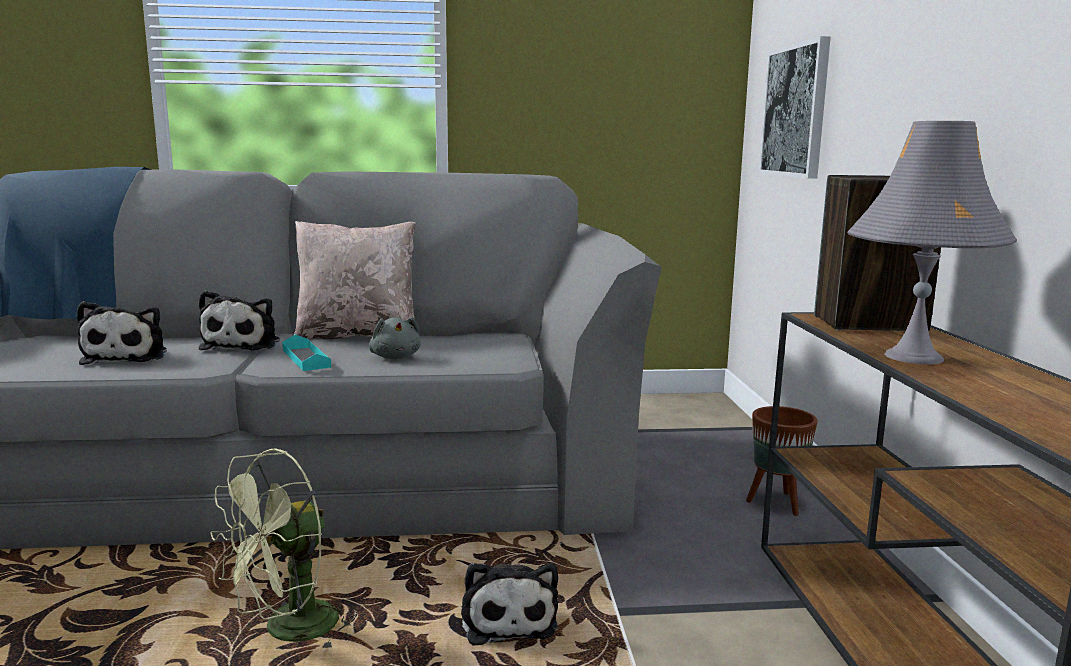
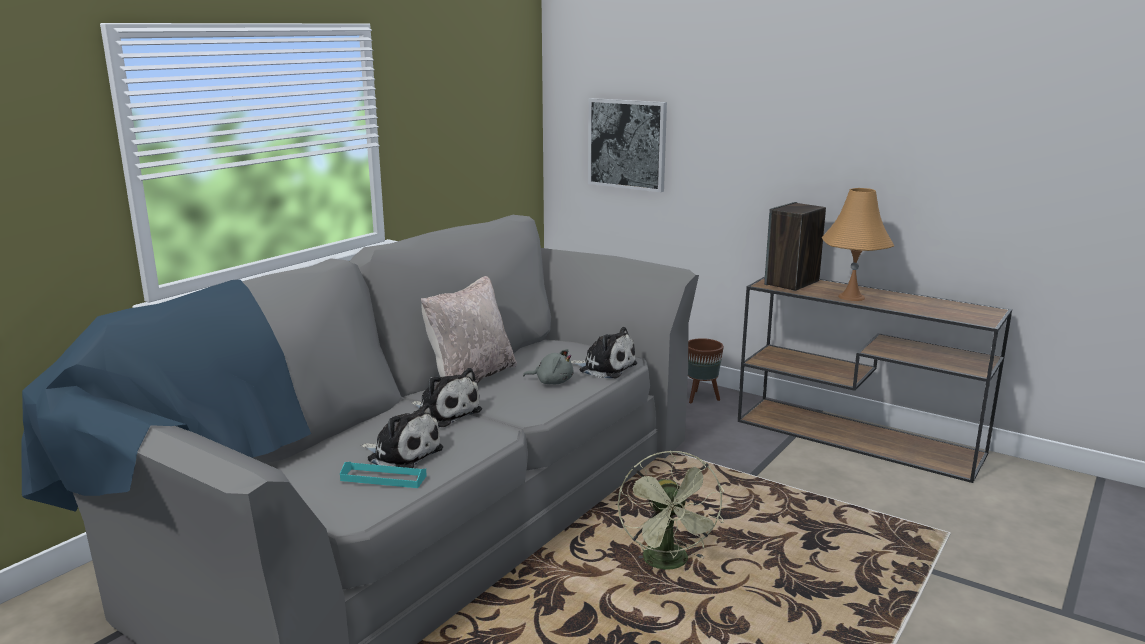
camera: 50 degrees left, 5 degrees up
turquoise tray [282,335,331,371] -> turquoise tray moved to [340,462,427,488]
plush toy [461,563,558,645] -> plush toy moved to [571,327,637,378]
grey table lamp [847,121,1017,364] -> orange table lamp [822,188,894,301]

